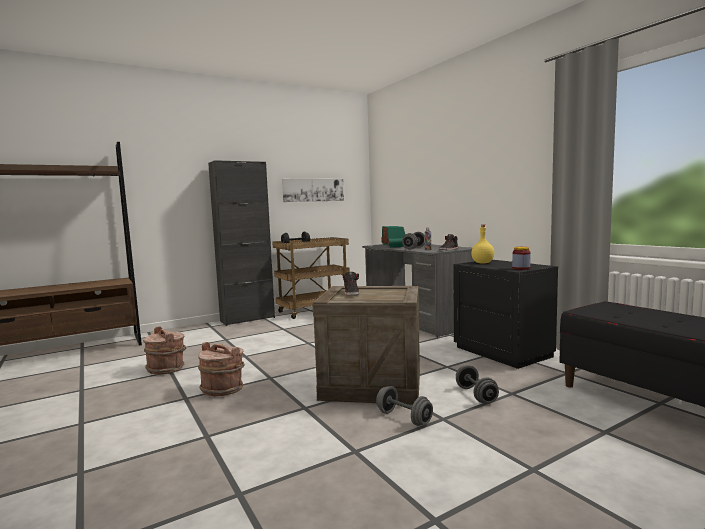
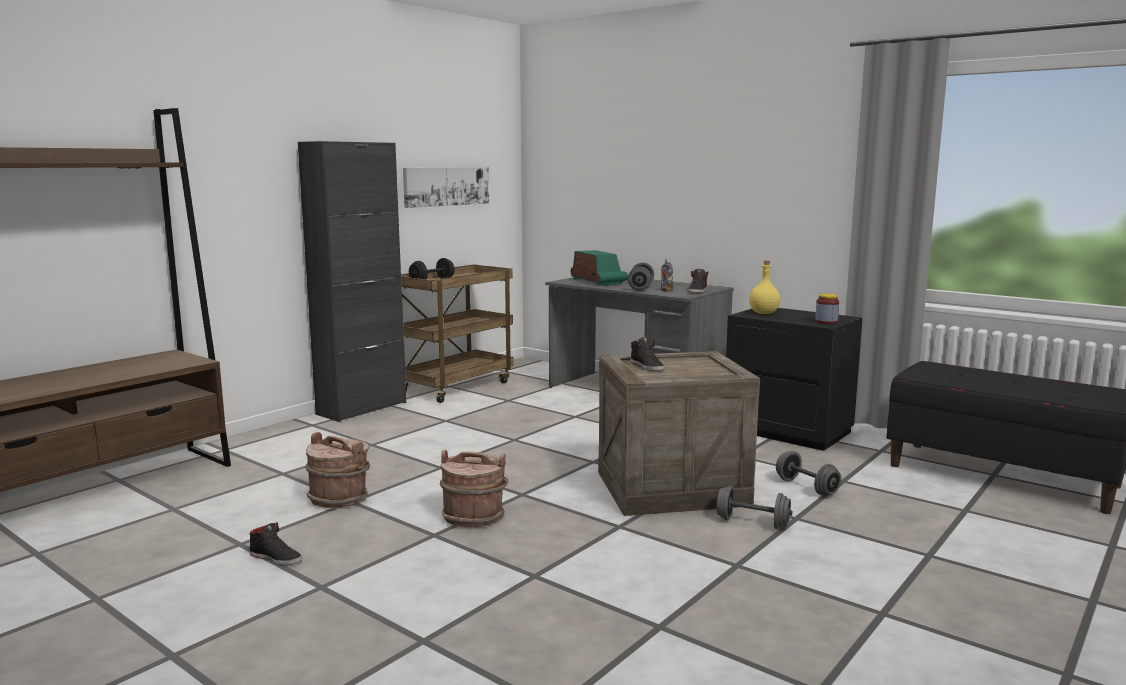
camera: 20 degrees left, 5 degrees up
none -> black shoe [249,522,302,565]

